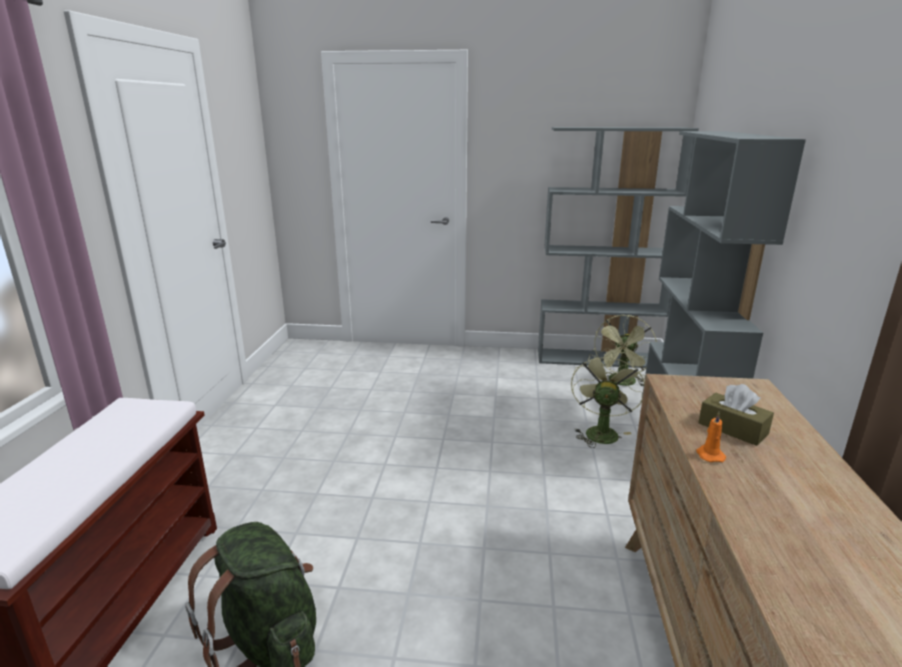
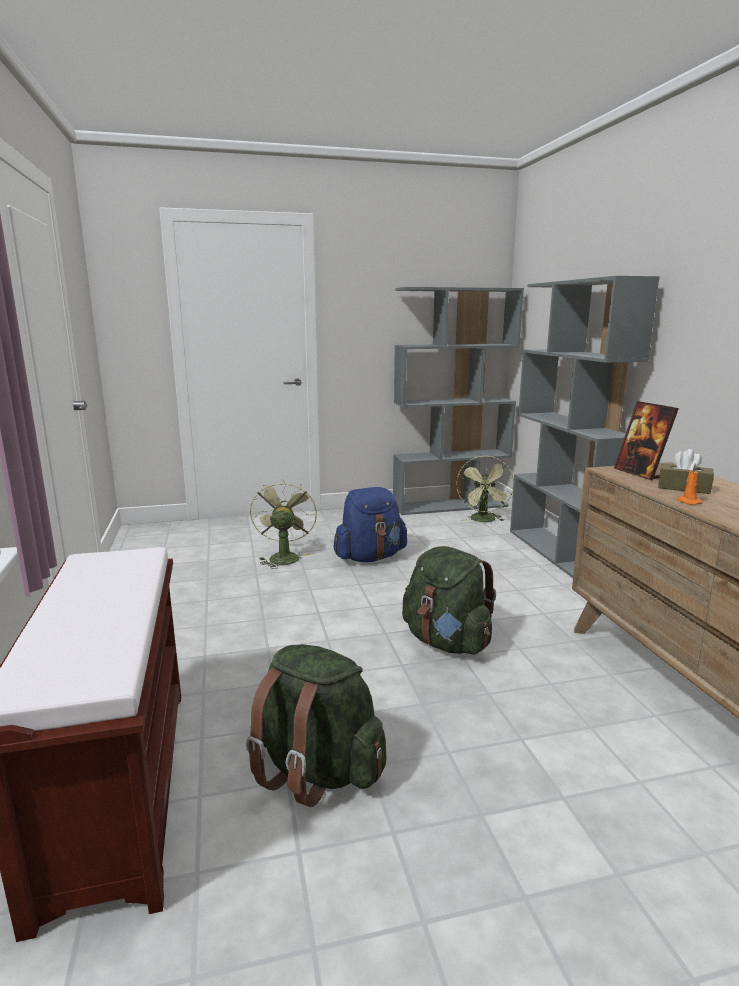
camera: 20 degrees left, 5 degrees down
green fan [571,351,645,448] -> green fan moved to [250,480,317,569]
none -> blue backpack [334,487,407,562]
none -> green backpack [402,546,496,655]
none -> picture frame [614,401,679,481]

